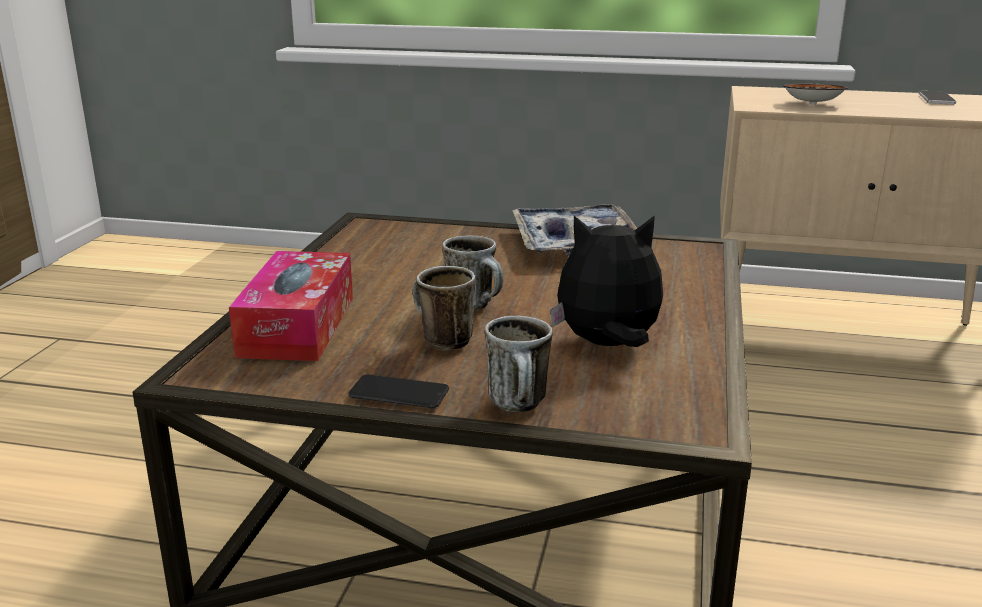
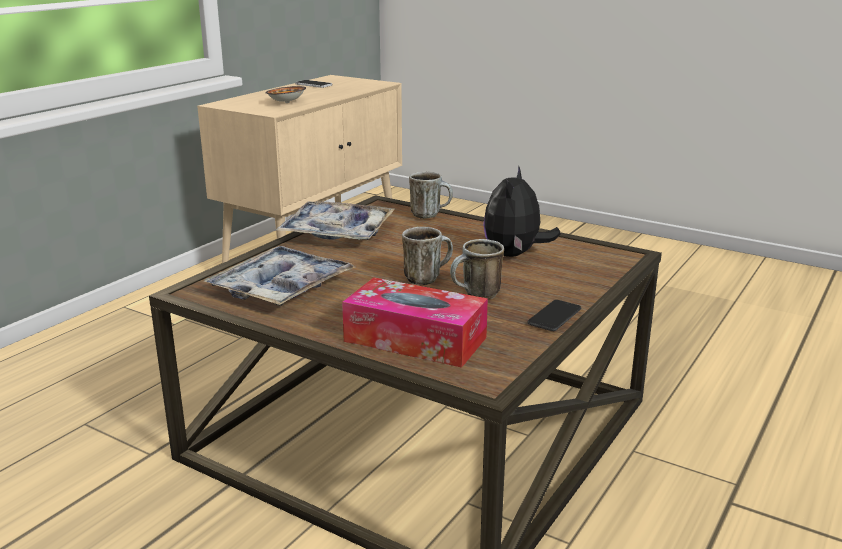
camera: 70 degrees left, 0 degrees up
mug [484,316,553,412] -> mug moved to [409,172,453,219]
none -> tray [203,246,355,306]

